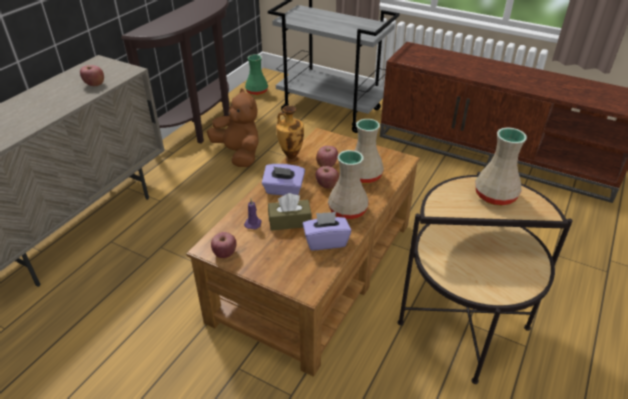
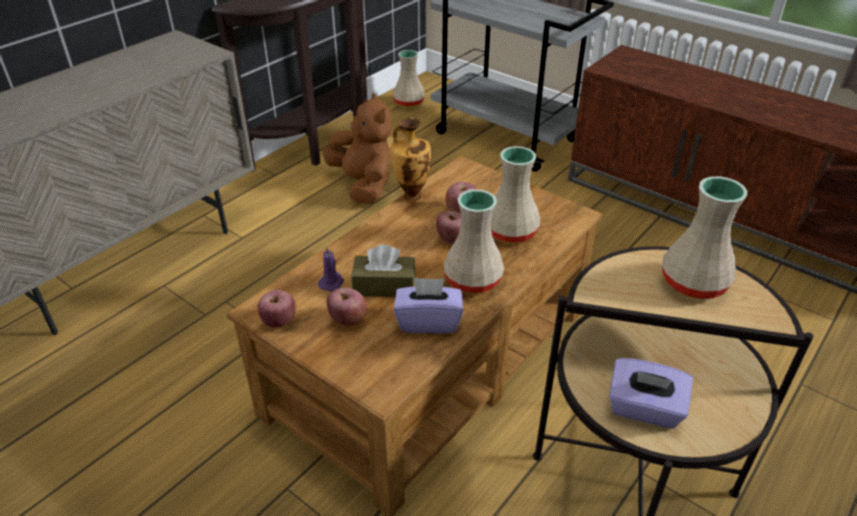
camera: 10 degrees right, 0 degrees up
apple [80,65,104,86] -> apple moved to [327,288,367,326]
green vase [245,54,268,96] -> beige vase [393,50,425,108]
purple tissue box [262,164,305,196] -> purple tissue box moved to [609,358,693,429]

